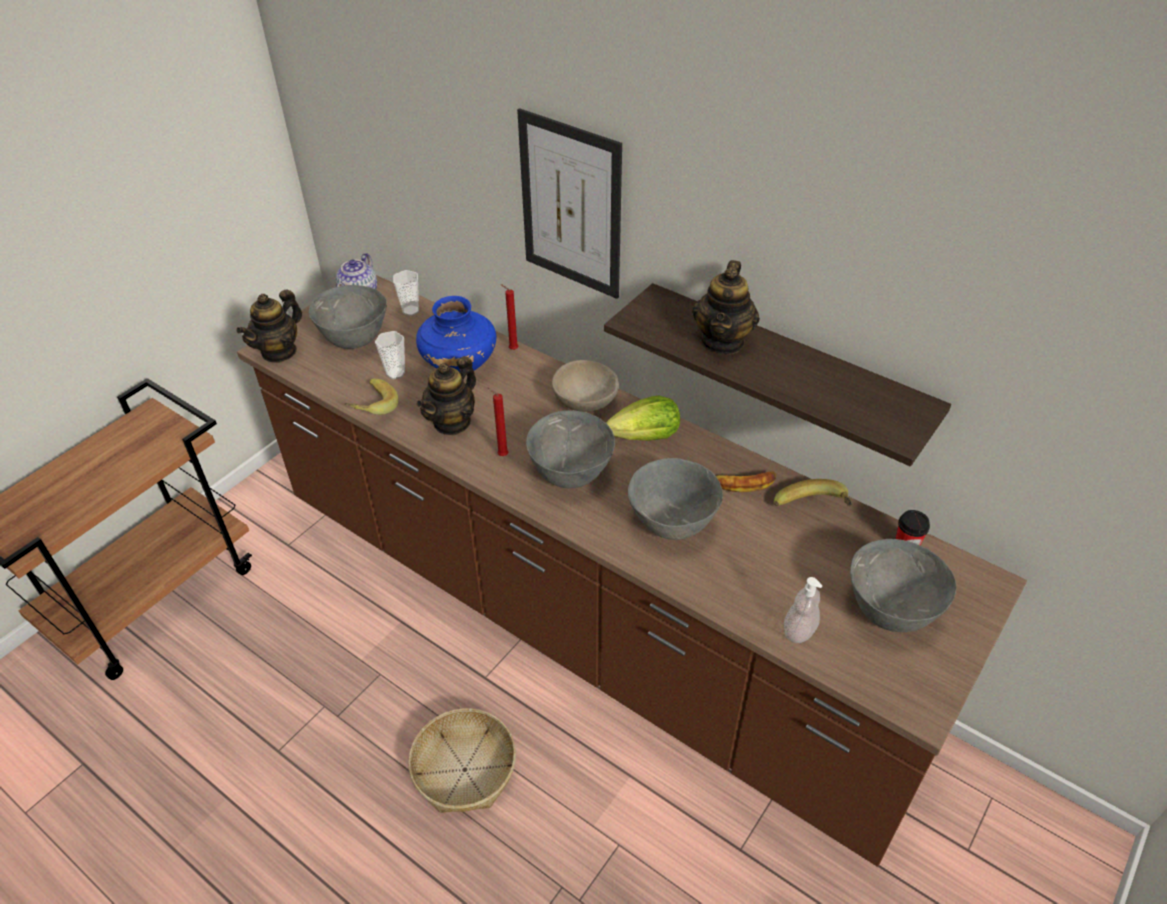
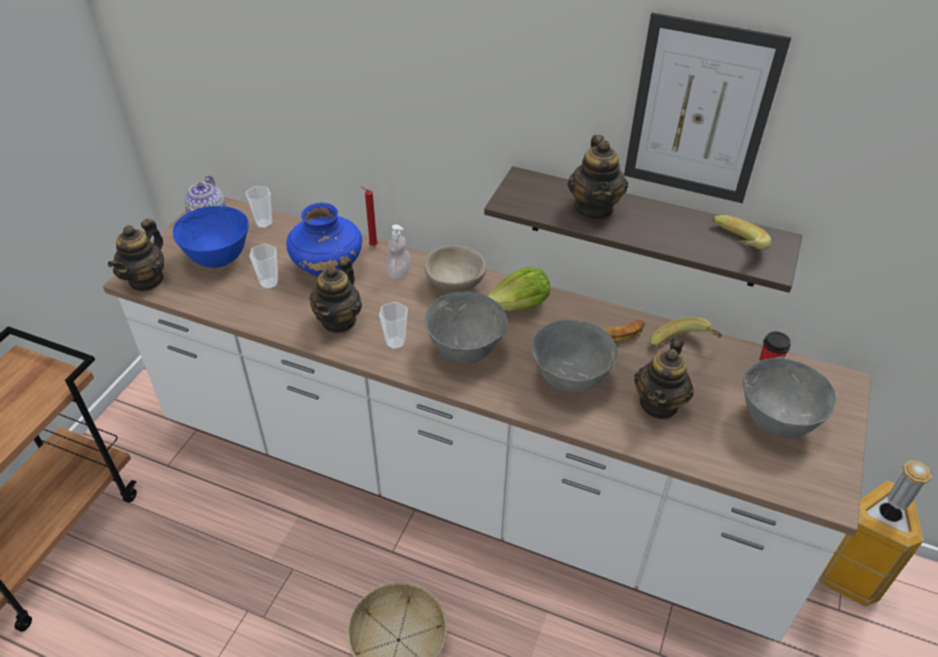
camera: 15 degrees left, 0 degrees up
brown counter [237,275,1027,867] -> white counter [103,197,872,641]
grey bowl [309,285,387,349] -> blue bowl [173,206,249,268]
banana [345,379,398,415] -> banana moved to [712,215,771,250]
red candle [488,388,508,456] -> cup [379,302,408,350]
picture [517,108,622,299] -> picture moved to [624,12,791,203]
soap dispenser [784,577,822,643] -> soap dispenser moved to [386,224,411,280]
none -> teapot [634,337,694,419]
none -> trash can [819,460,932,607]

